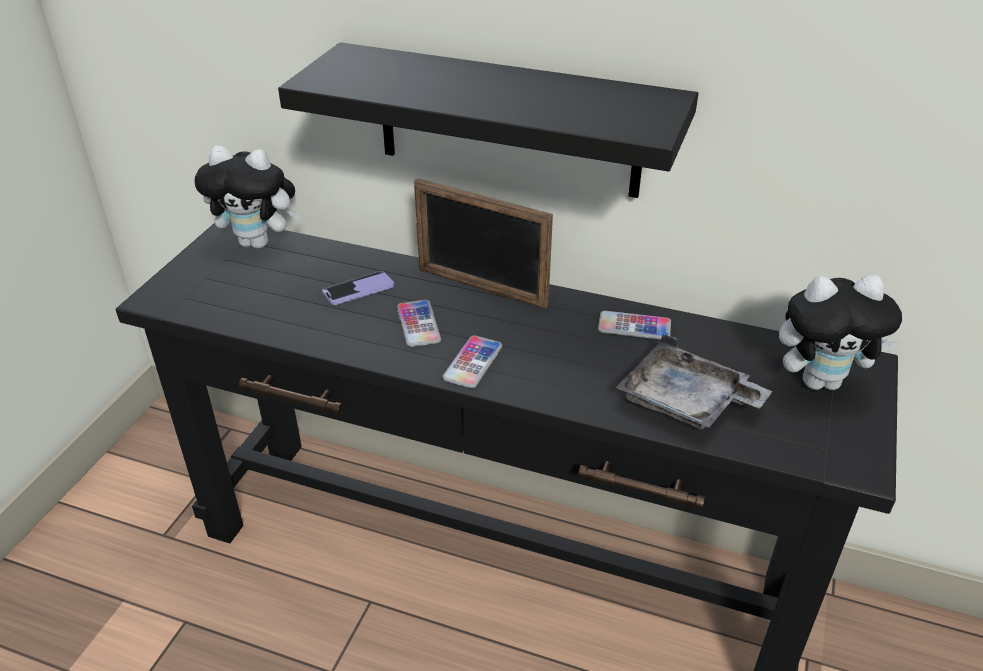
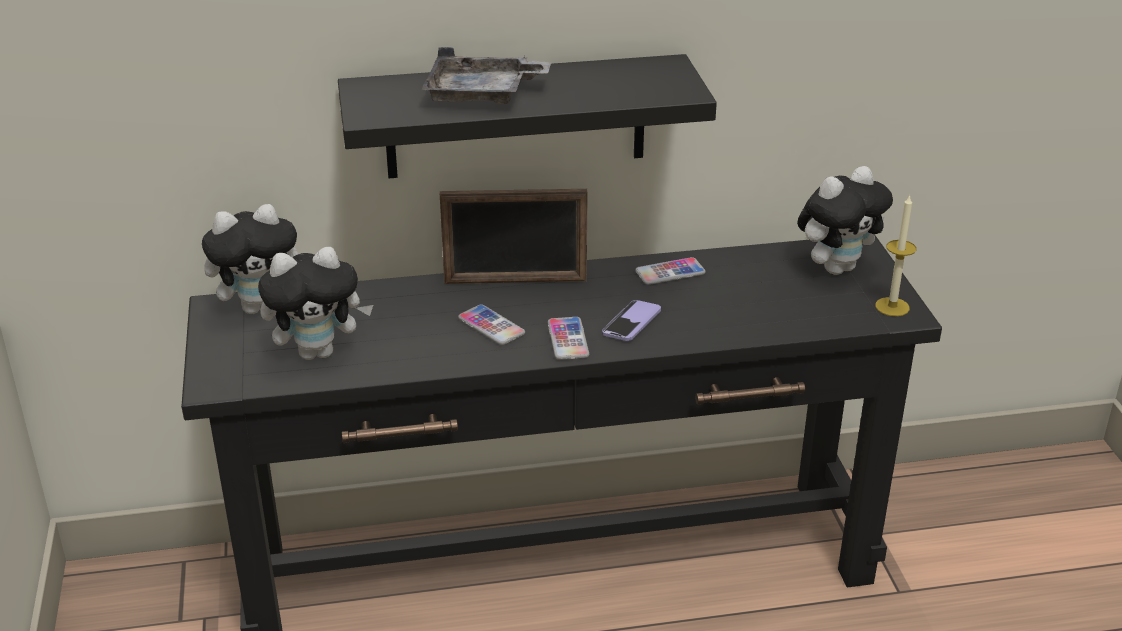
camera: 30 degrees left, 5 degrees down
phone [322,271,394,305] -> phone moved to [602,300,661,341]
grey tray [616,334,772,430] -> grey tray moved to [421,47,551,104]
none -> plush toy [258,247,373,360]
none -> candle [875,194,917,316]

